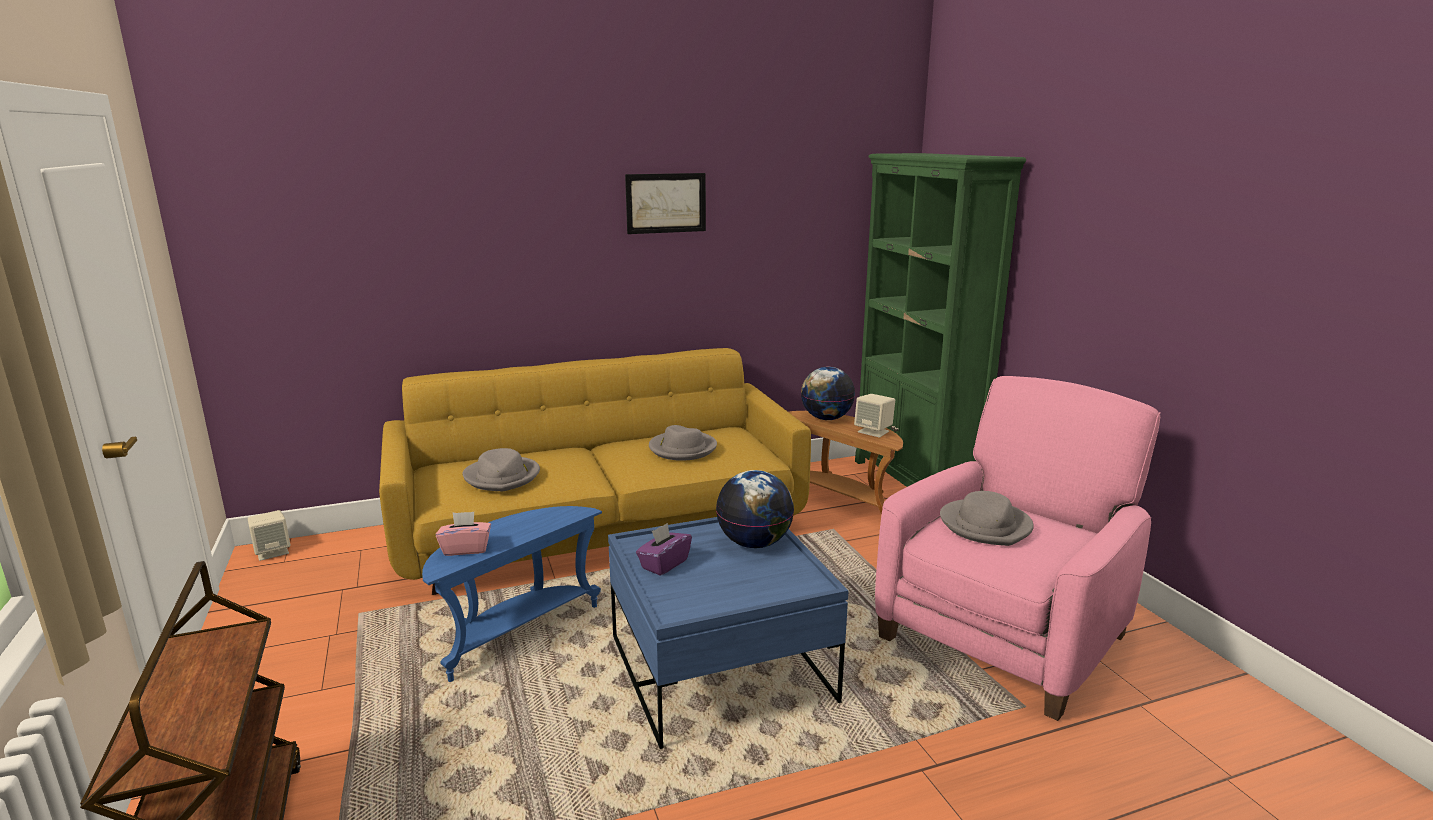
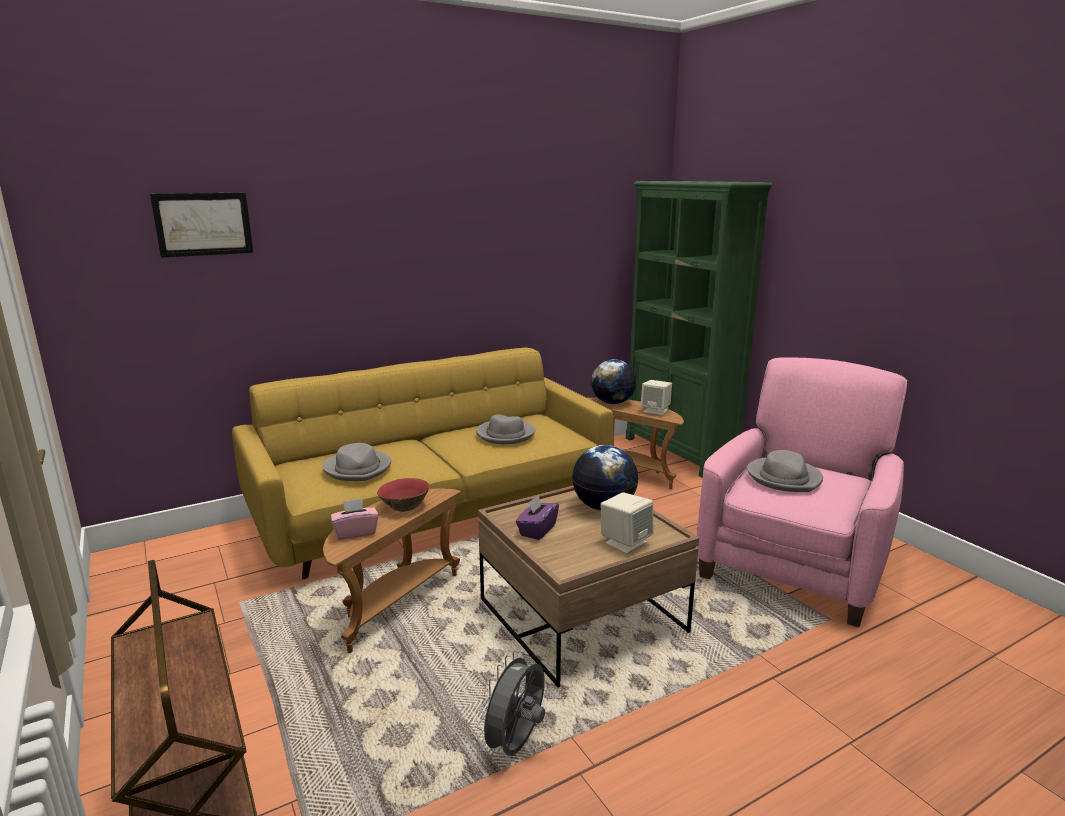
camera: 10 degrees left, 0 degrees up
beige speaker [248,510,290,561] -> beige speaker moved to [601,492,653,554]
blue side table [422,506,602,682] -> brown side table [323,489,461,653]
blue coffee table [608,517,849,749] -> brown coffee table [478,486,699,687]
picture [625,173,706,234] -> picture moved to [150,193,253,258]
none -> red bowl [377,478,429,512]
none -> grey fan [477,651,545,756]

